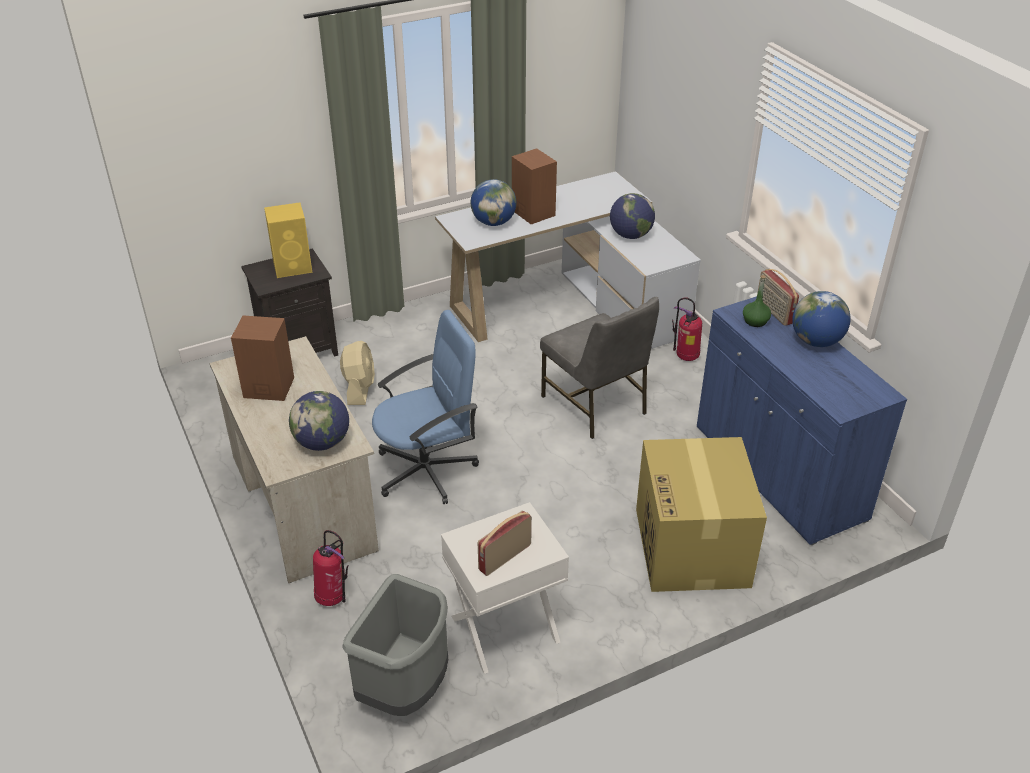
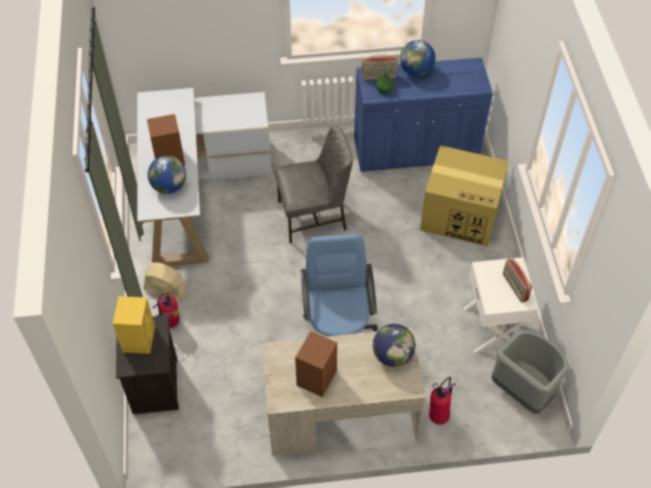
camera: 70 degrees left, 15 degrees up
beige fan [340,341,375,405] -> beige fan moved to [144,262,188,302]
globe [610,193,655,239] -> none
fire extinguisher [672,297,702,361] -> fire extinguisher moved to [153,293,180,328]

